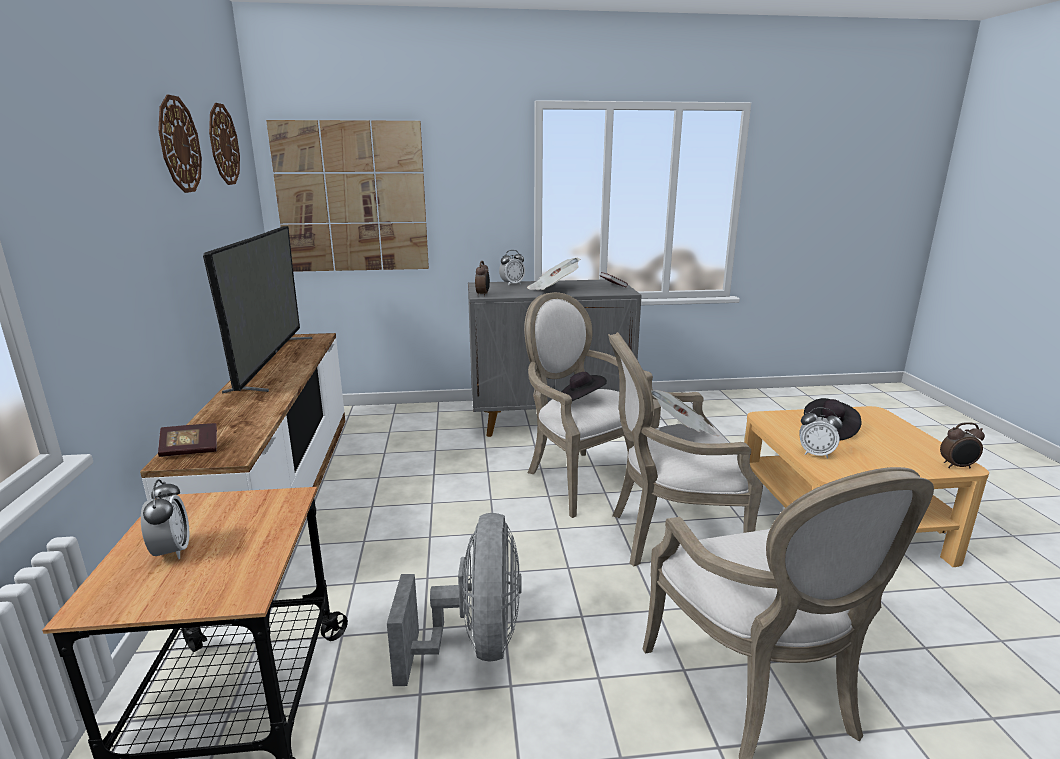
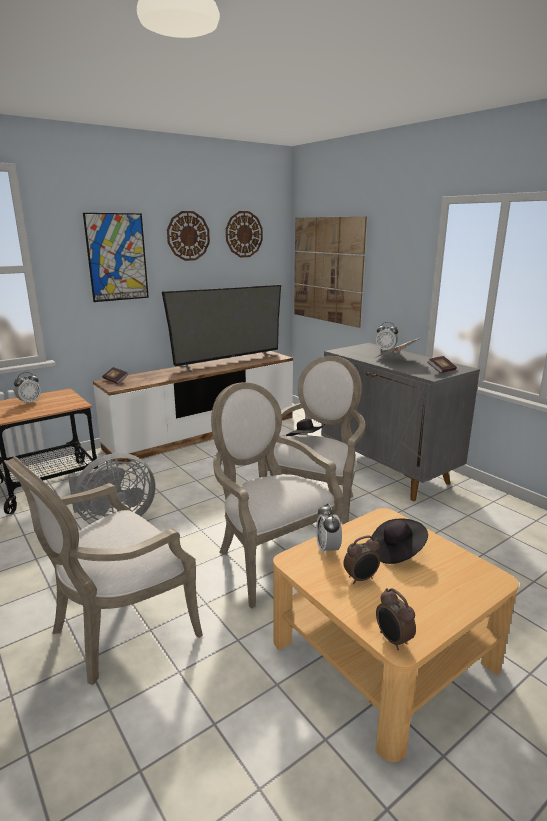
camera: 60 degrees right, 0 degrees up
alarm clock [475,261,490,296] -> alarm clock moved to [343,536,380,584]
newspaper [651,390,719,436] -> none
none -> picture [83,213,149,302]

